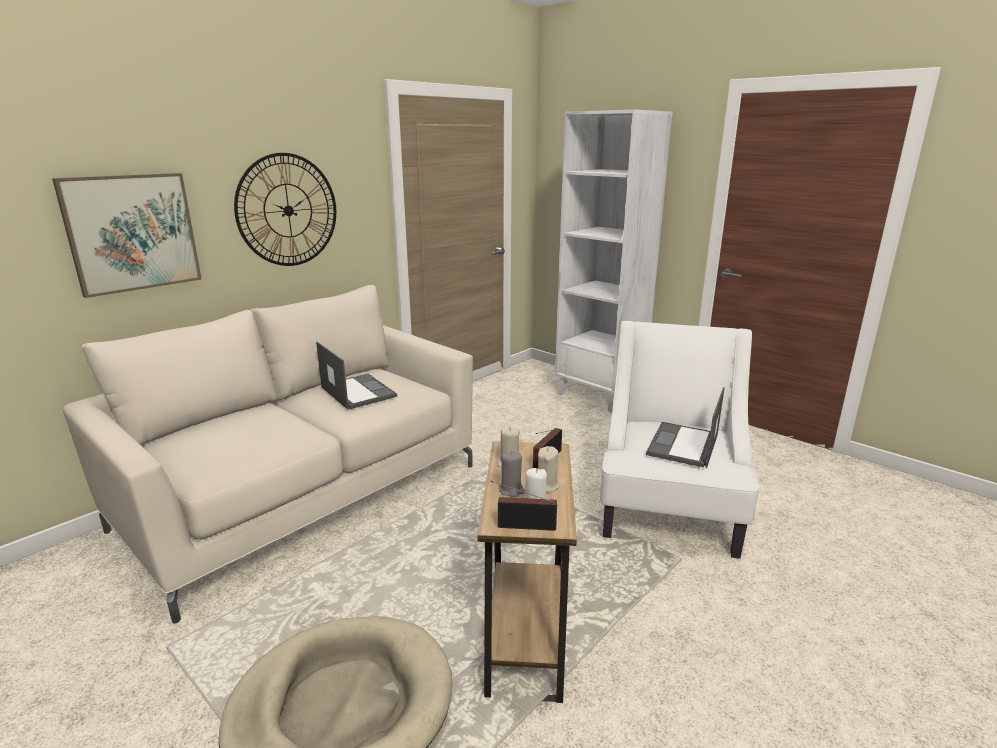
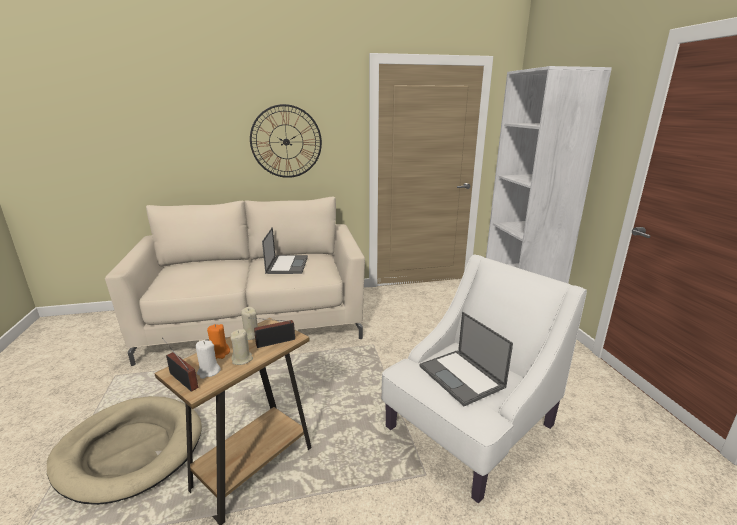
camera: 35 degrees right, 0 degrees up
picture [52,173,202,298] -> none
grey candle [499,451,525,497] -> orange candle [207,324,230,359]
laptop [646,387,725,468] -> laptop turned 90 degrees counterclockwise [420,312,513,406]

